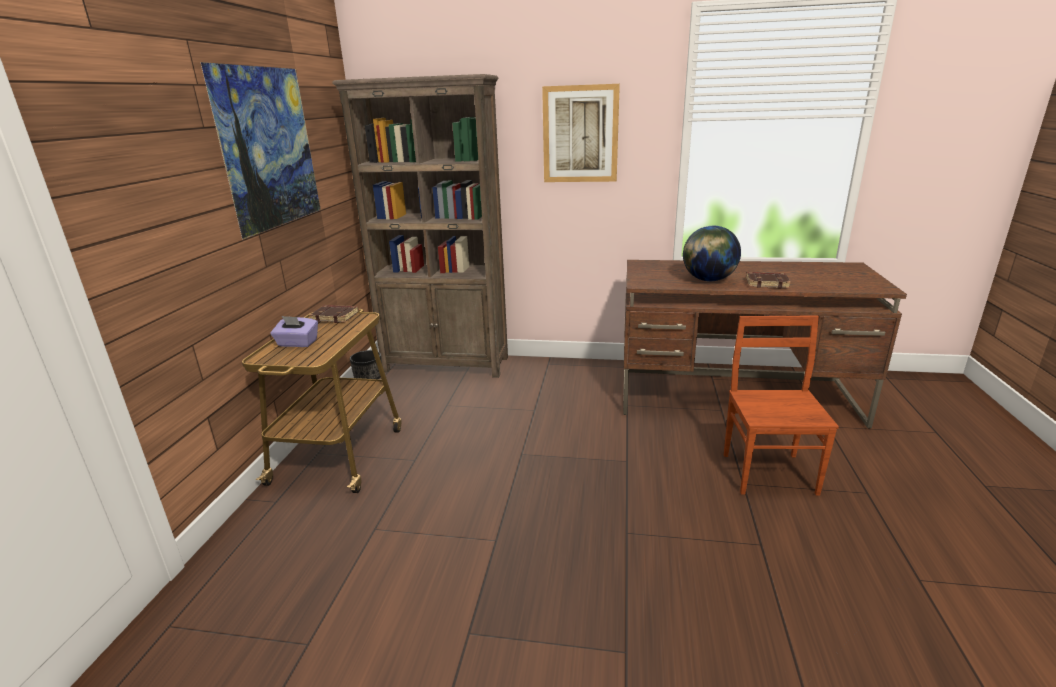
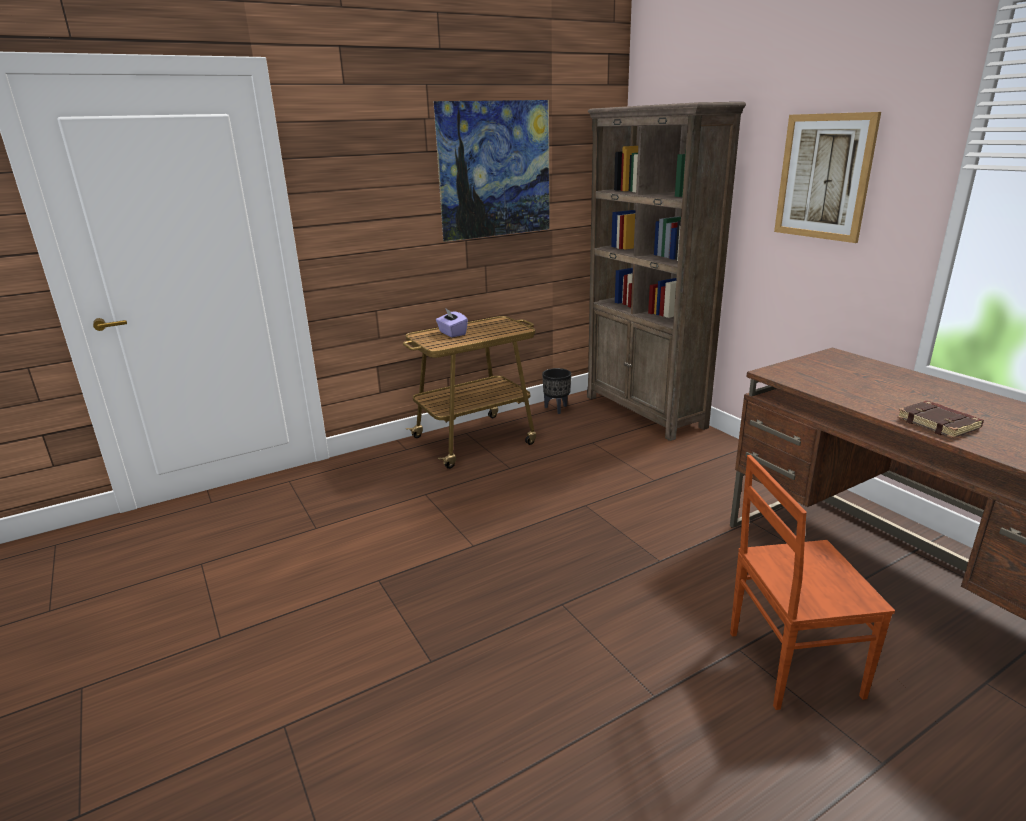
camera: 50 degrees right, 0 degrees up
brown book [309,305,359,323] -> none
globe [683,226,741,282] -> none
brown chair [724,315,839,495] -> brown chair turned 150 degrees counterclockwise [730,455,895,710]

